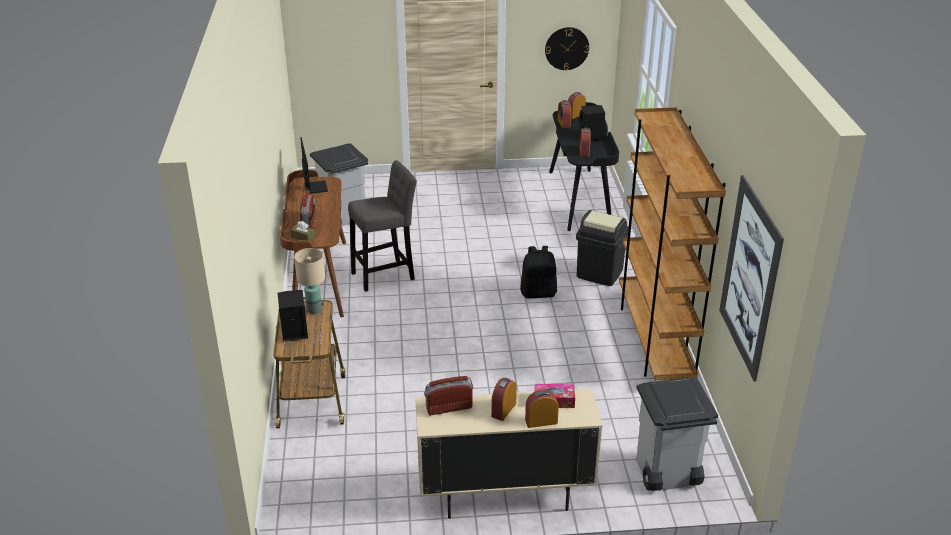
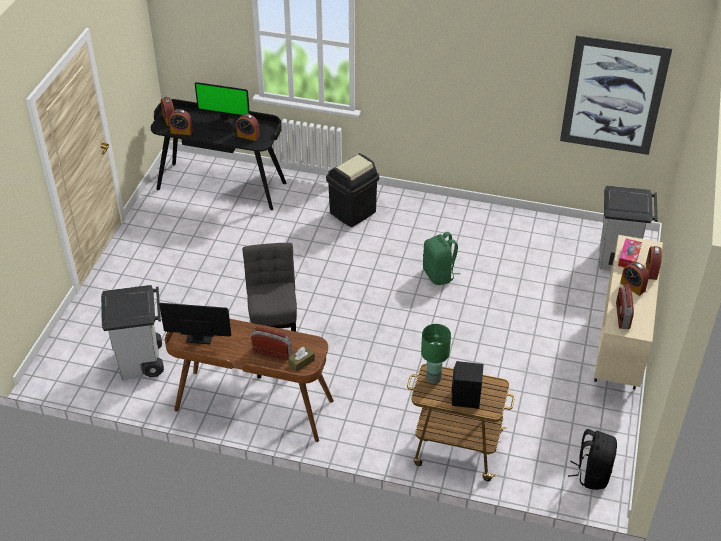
camera: 70 degrees left, 10 degrees up
beige table lamp [294,248,325,314] -> green table lamp [421,324,451,384]
black backpack [520,246,557,299] -> black backpack moved to [568,429,617,490]
wall clock [545,27,589,71] -> none
black speaker [579,105,605,141] -> monitor [195,82,250,132]
brown bookcase [619,107,726,381] -> none
none -> green backpack [423,232,460,285]

